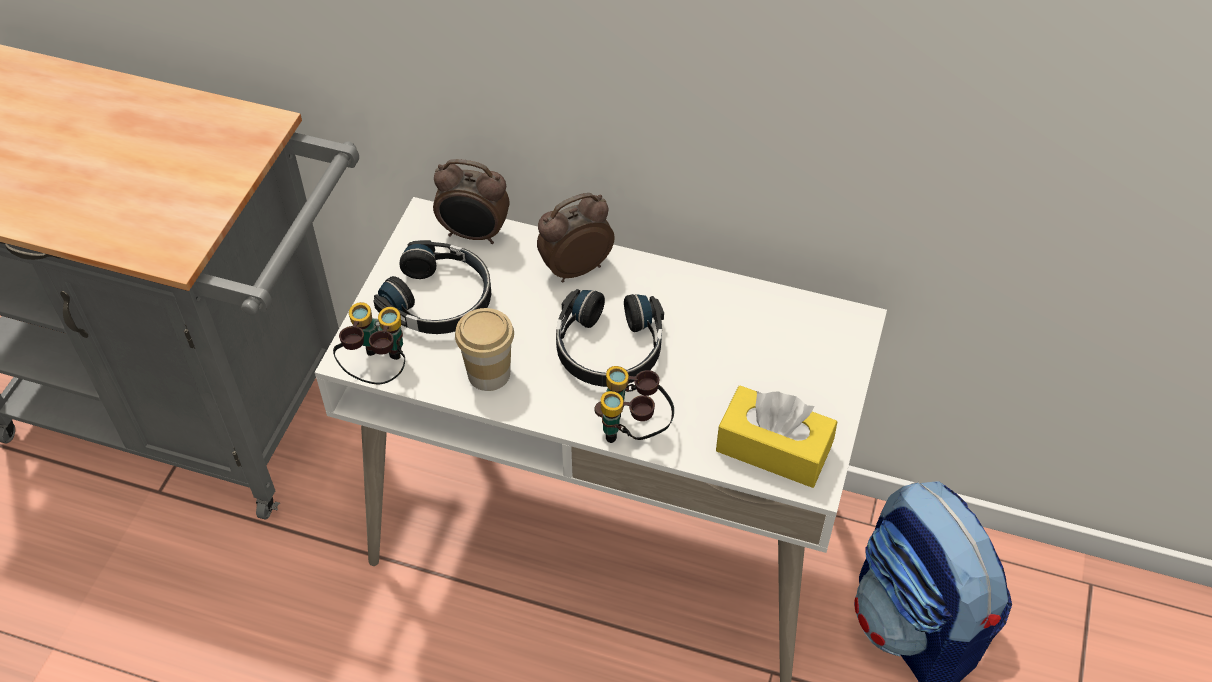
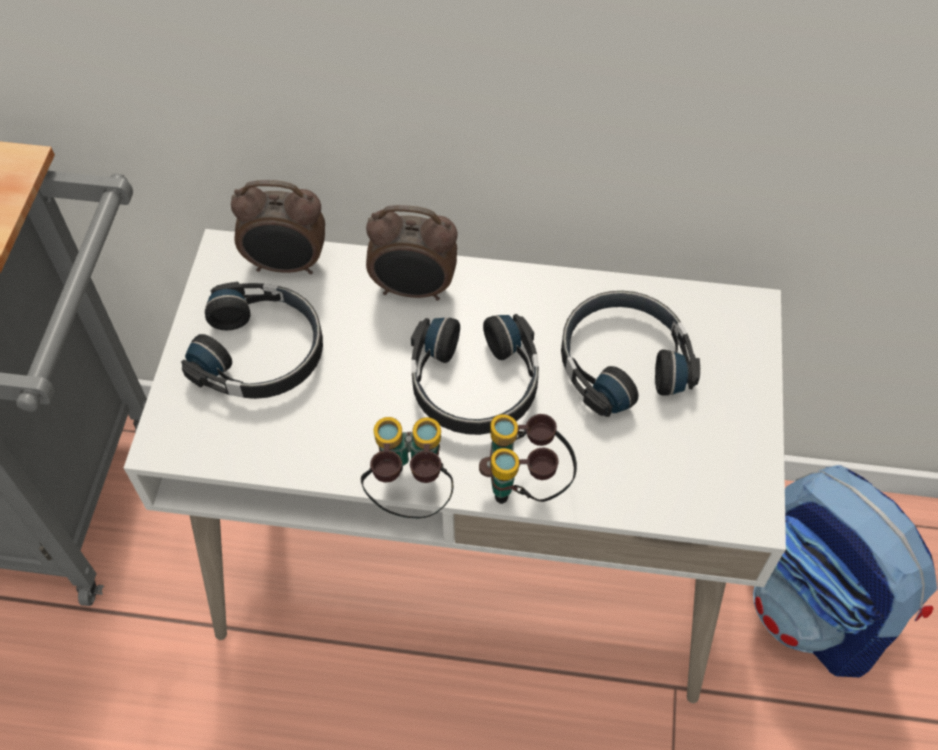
camera: 10 degrees left, 5 degrees up
binoculars [333,302,405,384] -> binoculars moved to [361,417,453,518]
cup [455,308,514,391] -> none
alarm clock [537,193,614,282] -> alarm clock turned 135 degrees counterclockwise [366,205,457,301]
yellow tissue box [716,386,837,488] -> none
none -> black headphones [561,291,700,417]

